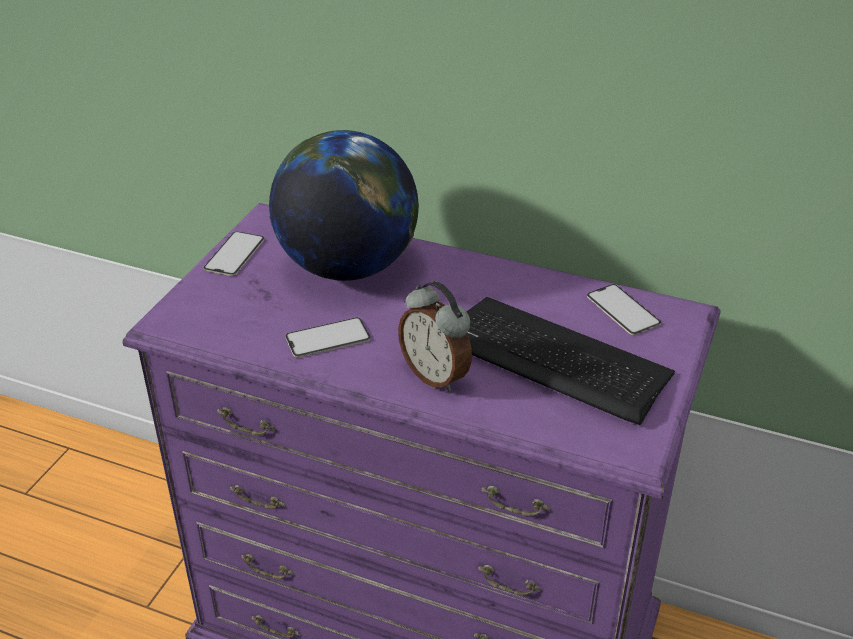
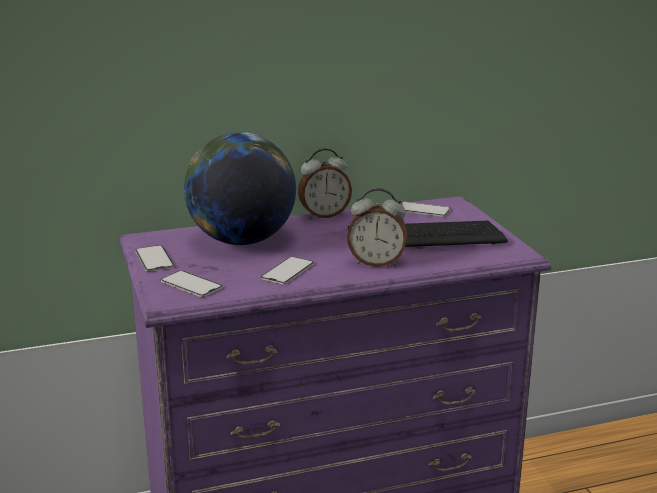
camera: 40 degrees left, 15 degrees down
none -> phone [160,270,223,297]
none -> alarm clock [298,148,352,219]

